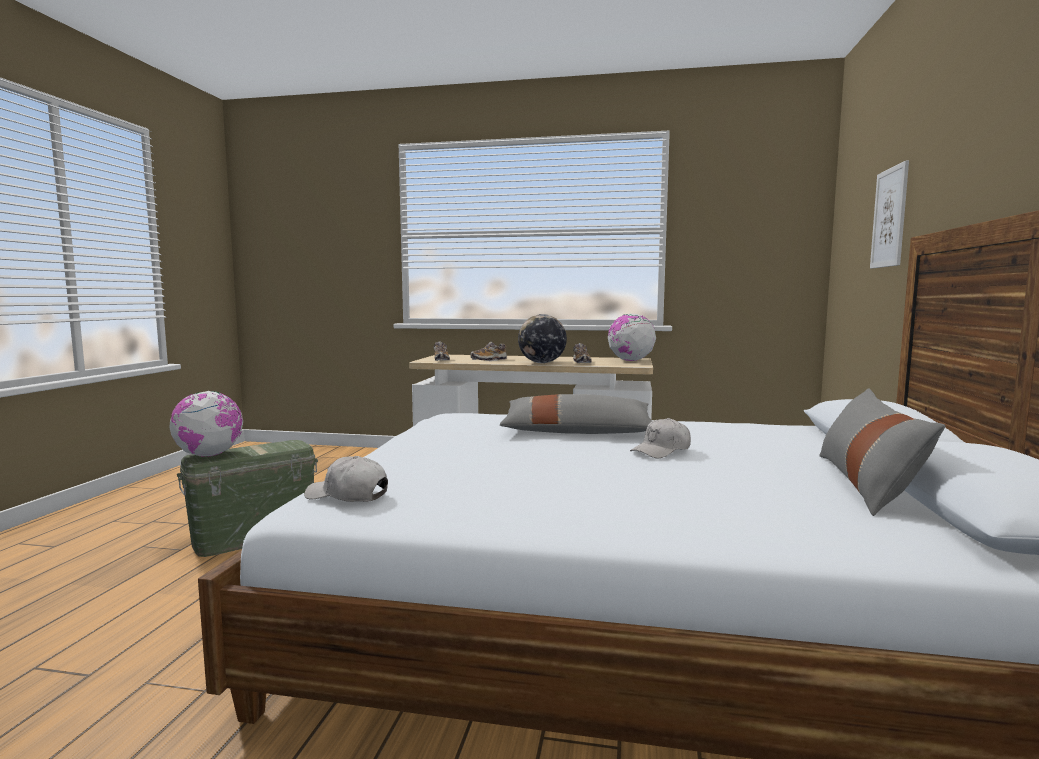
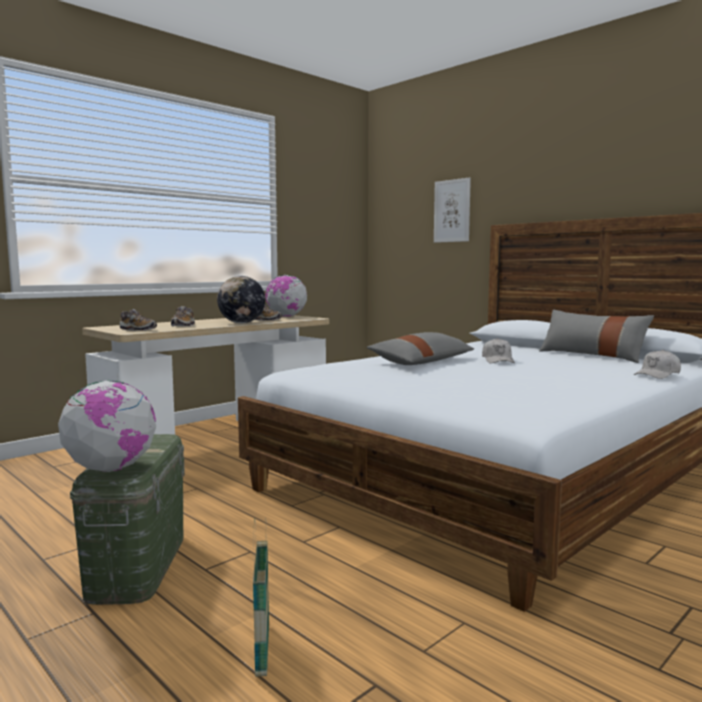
camera: 55 degrees left, 0 degrees up
white cap [304,456,388,502] -> white cap moved to [634,350,681,379]
none -> basket [253,518,269,677]

